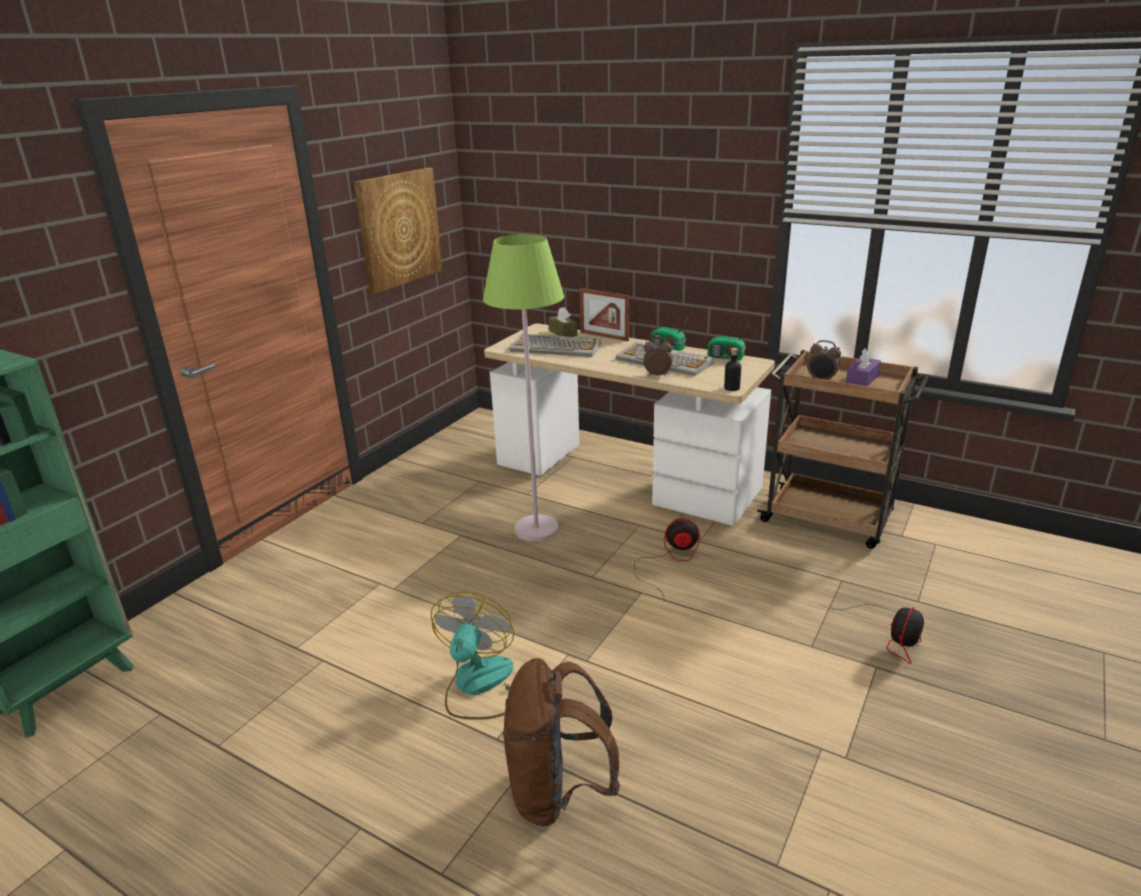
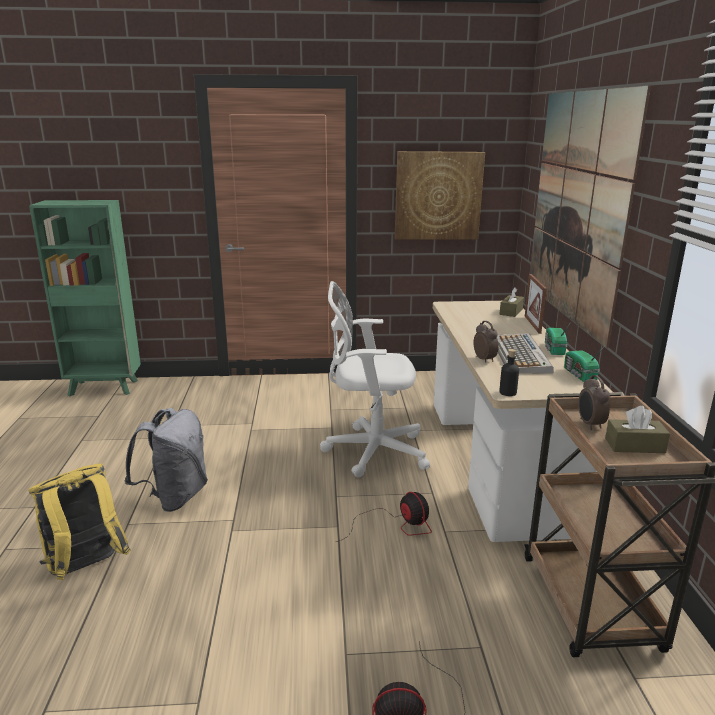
camera: 55 degrees right, 5 degrees down
fan [431,592,514,720] -> grey backpack [124,408,208,512]
green floor lamp [483,234,564,542] -> white office chair [320,281,430,478]
brown backpack [503,658,620,826] -> yellow backpack [29,464,131,580]
keyboard [510,334,601,357] -> none
purple tissue box [846,348,881,386] -> brown tissue box [605,406,670,453]
none -> picture [530,85,651,348]

